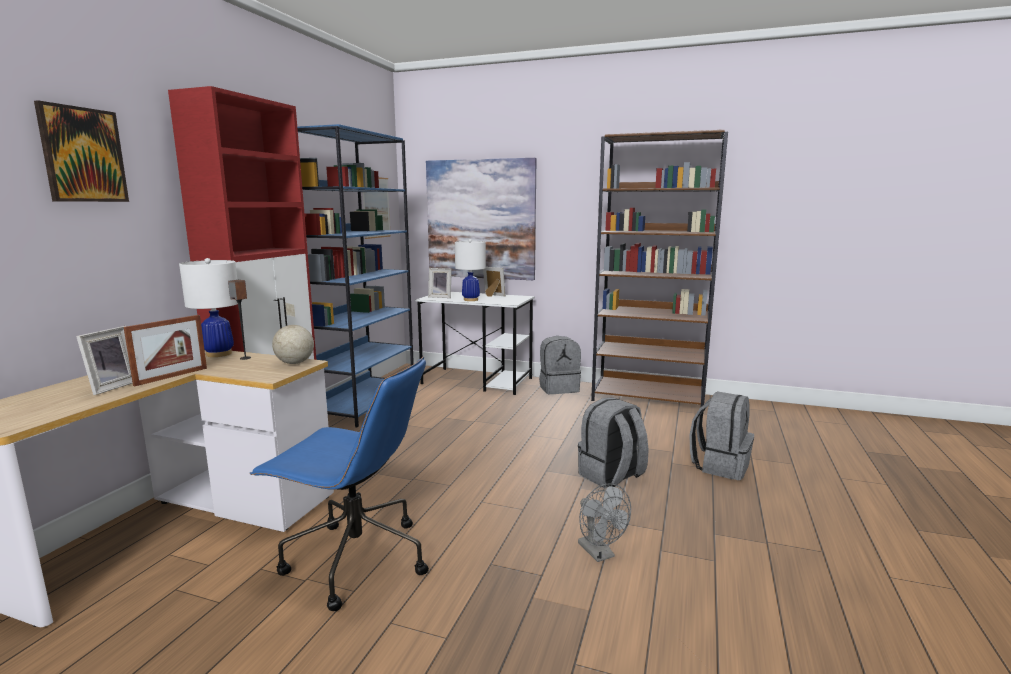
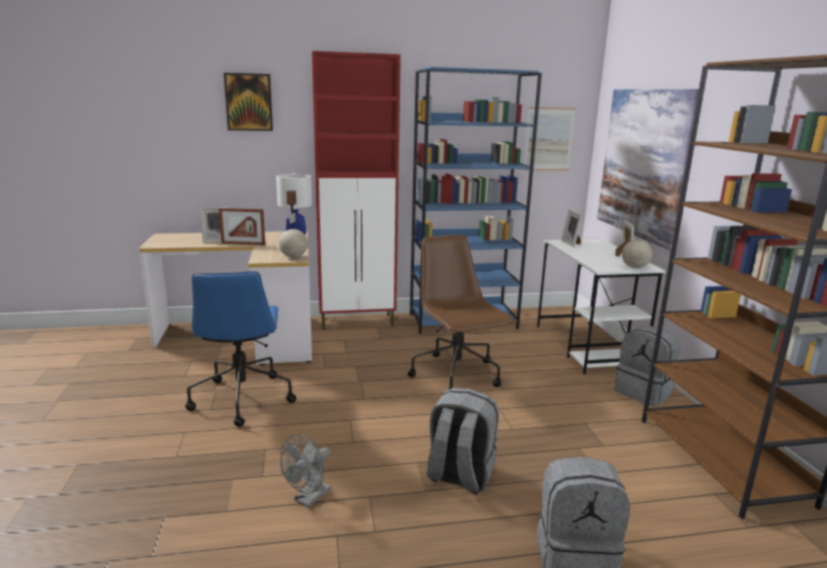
camera: 60 degrees right, 5 degrees up
white table lamp [455,239,486,301] -> none
none -> brown office chair [408,235,515,390]
none -> globe [622,224,652,268]

